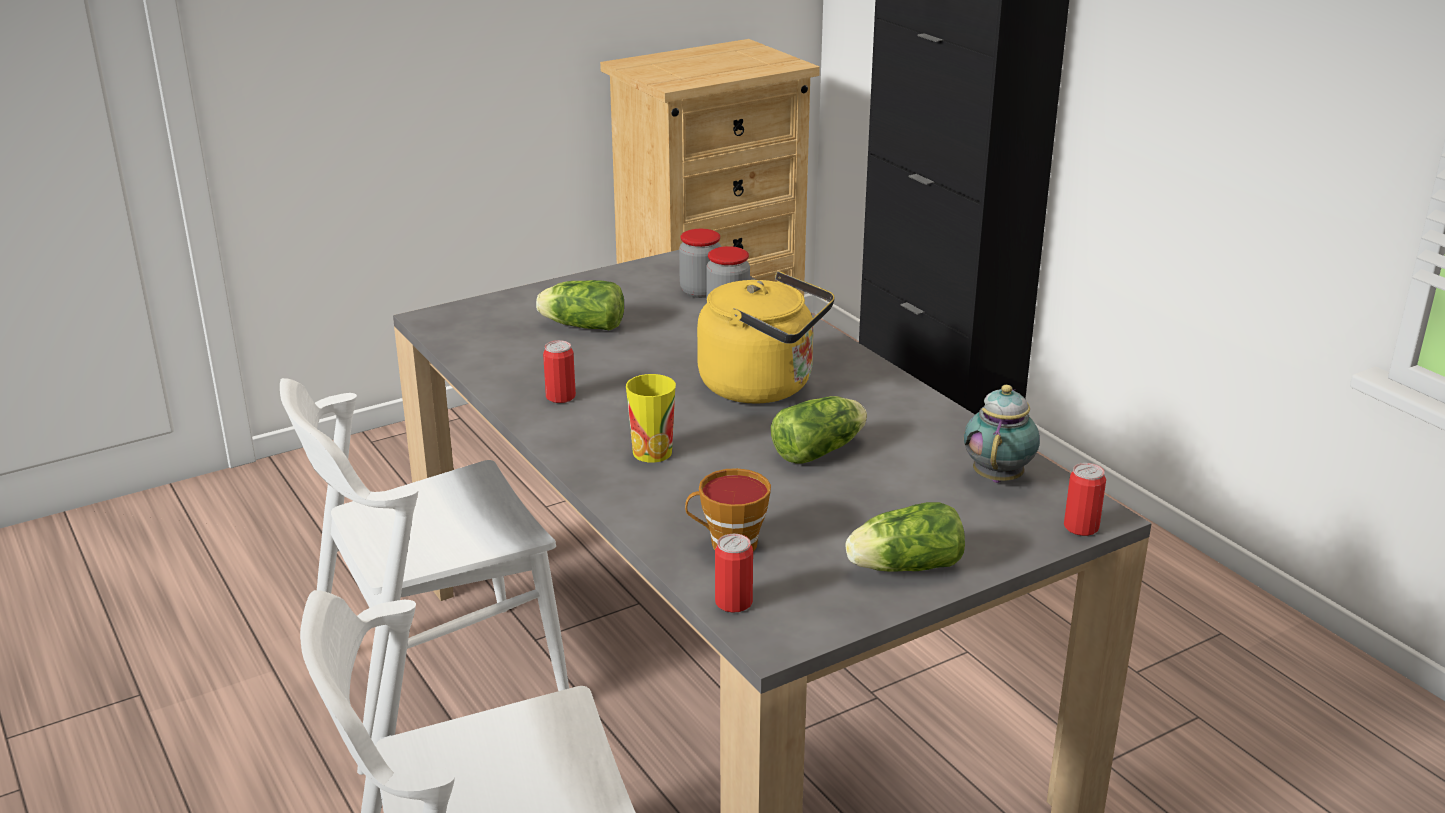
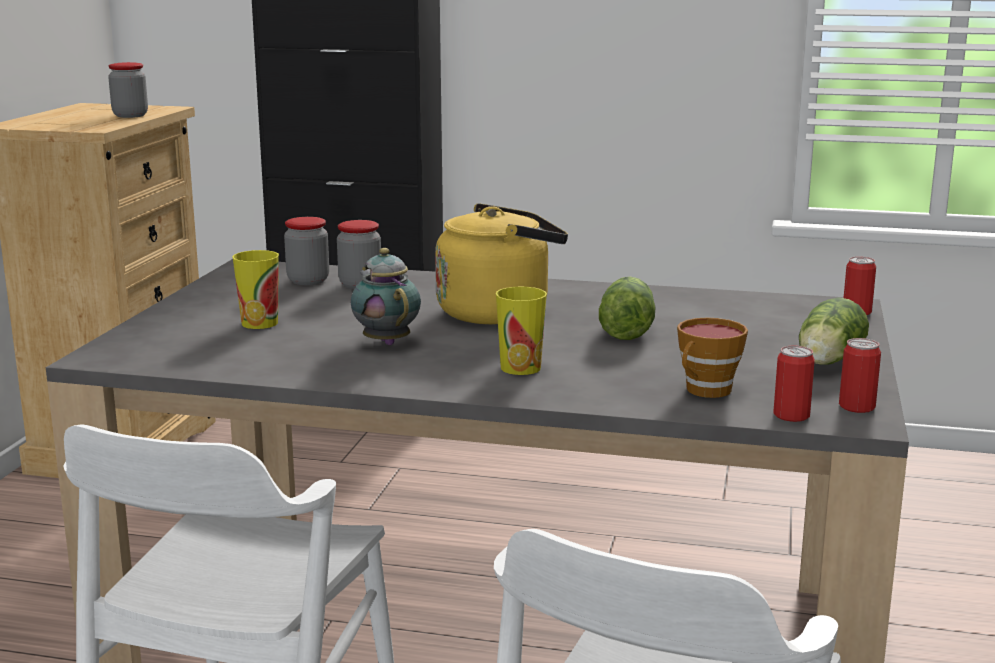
camera: 45 degrees left, 10 degrees down
lettuce [536,280,624,330] -> cup [232,250,279,329]
can [543,340,576,403] -> can moved to [839,338,881,413]
teapot [964,385,1040,483] -> teapot moved to [351,248,421,345]
none -> jar [108,62,148,118]

